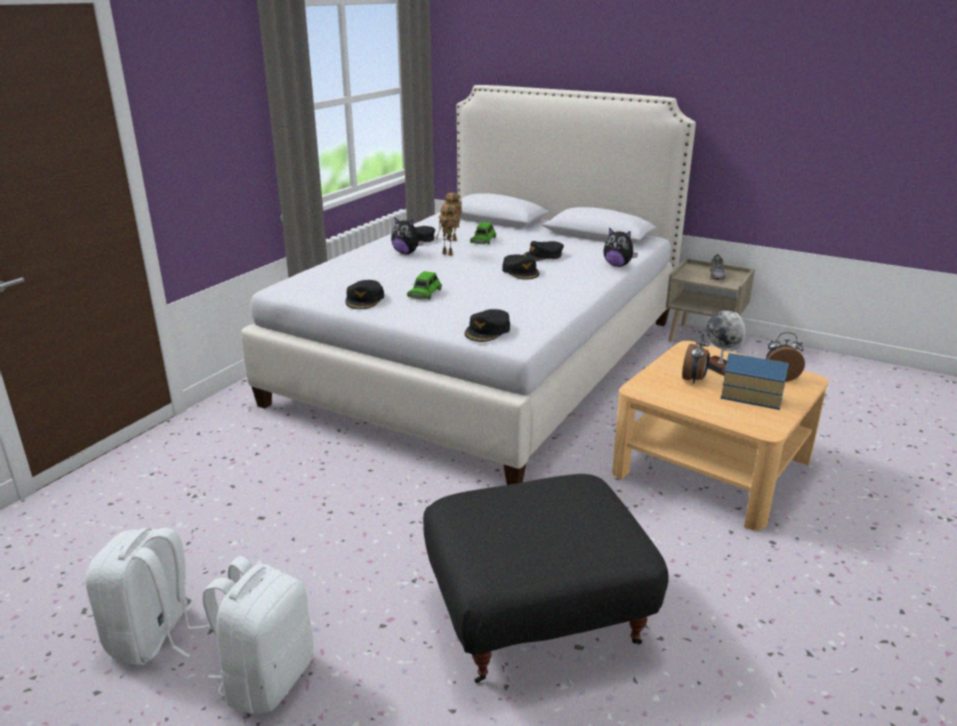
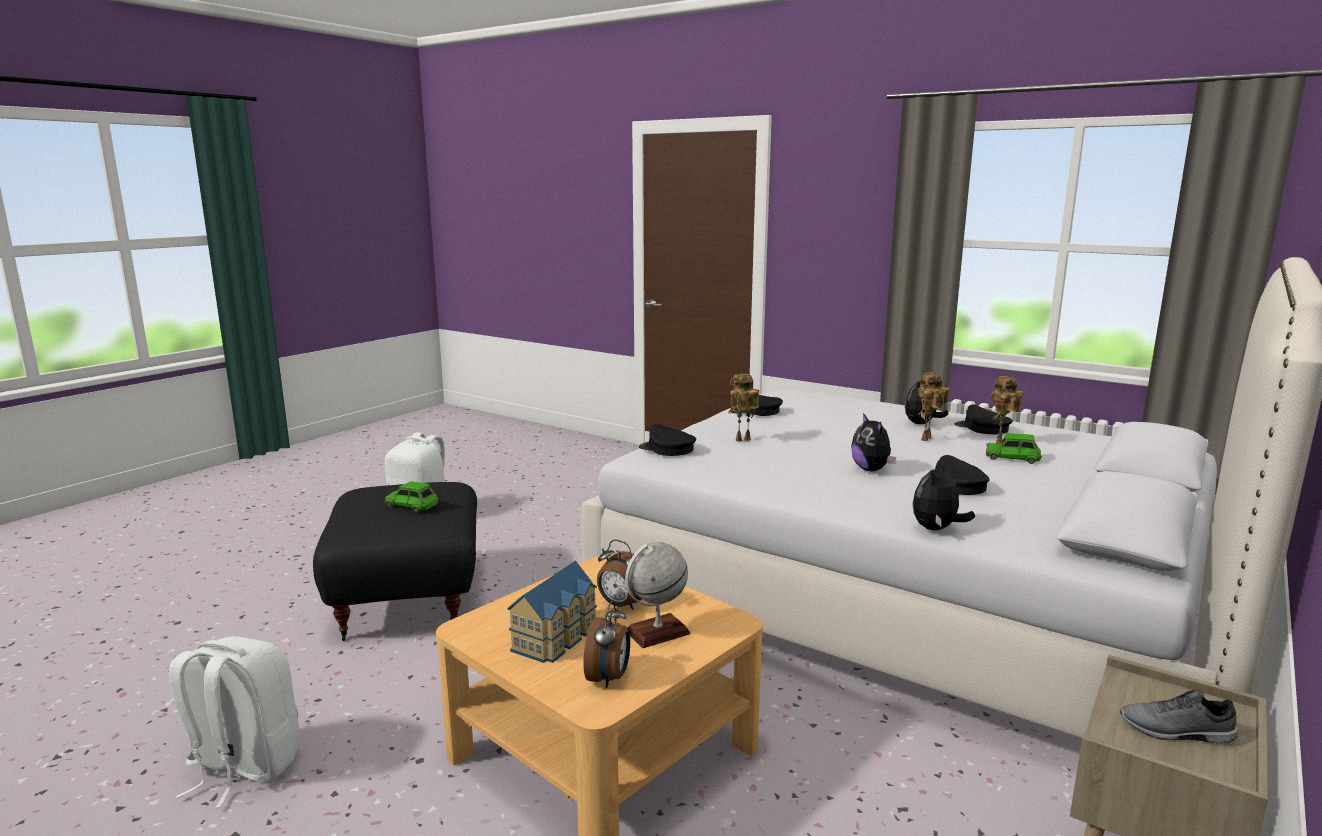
camera: 95 degrees right, 10 degrees down
white backpack [86,528,211,666] -> white backpack moved to [169,636,300,808]
green toy car [407,271,442,300] -> green toy car moved to [385,481,438,513]
black cap [502,255,539,280] -> plush toy [851,413,896,471]
none -> toy robot [728,374,759,442]

